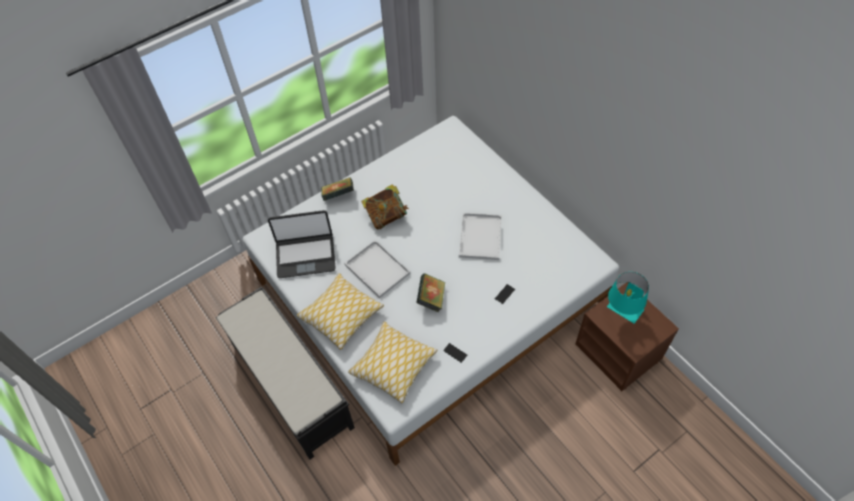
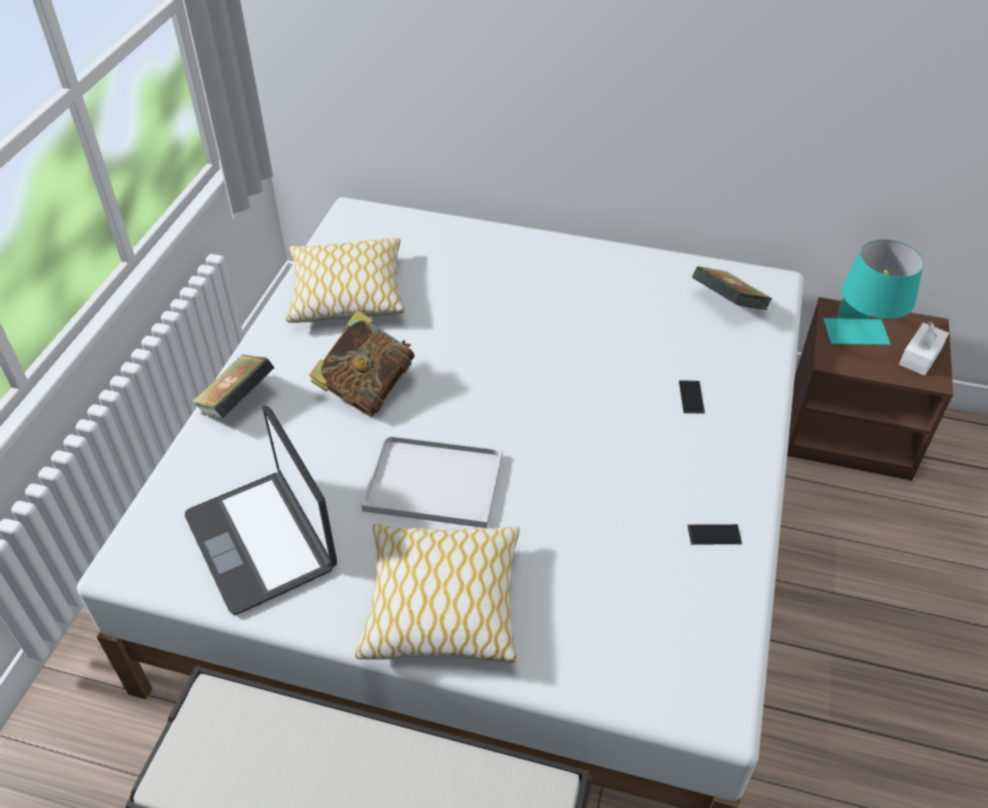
camera: 40 degrees left, 10 degrees down
laptop [268,210,336,278] -> laptop turned 105 degrees clockwise [185,406,337,615]
pillow [348,321,437,403] -> pillow moved to [286,238,405,323]
book [416,273,445,312] -> book moved to [692,266,772,310]
white tray [459,213,502,260] -> none
none -> white tissue box [899,322,949,376]

